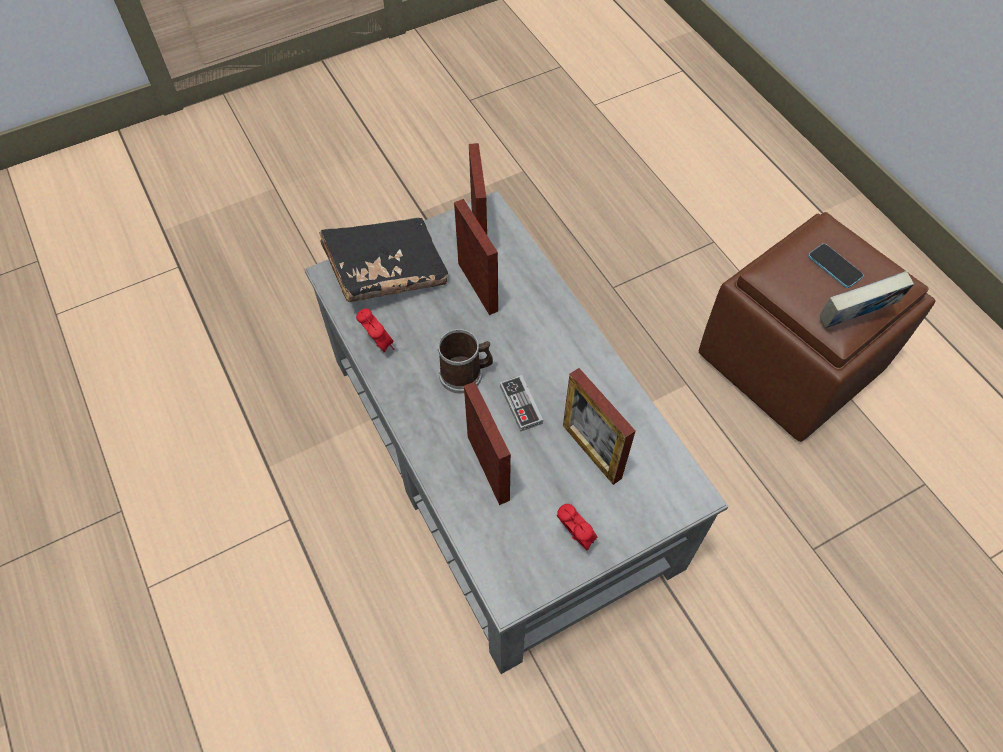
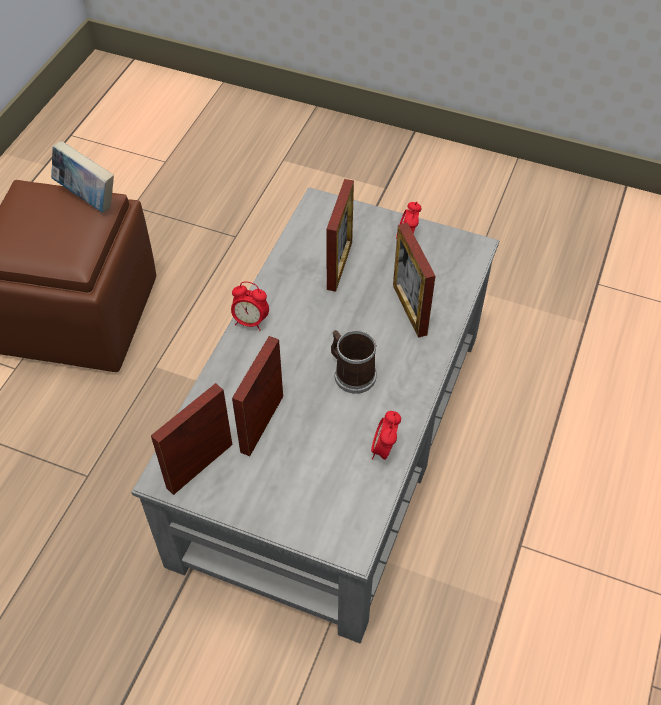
camera: 130 degrees left, 5 degrees down
black book [319,217,448,302] -> none
picture frame [464,382,511,505] -> picture frame turned 45 degrees counterclockwise [393,223,435,338]
game controller [500,375,543,431] -> none
phone [808,244,864,288] -> none
none -> alarm clock [231,281,269,331]

